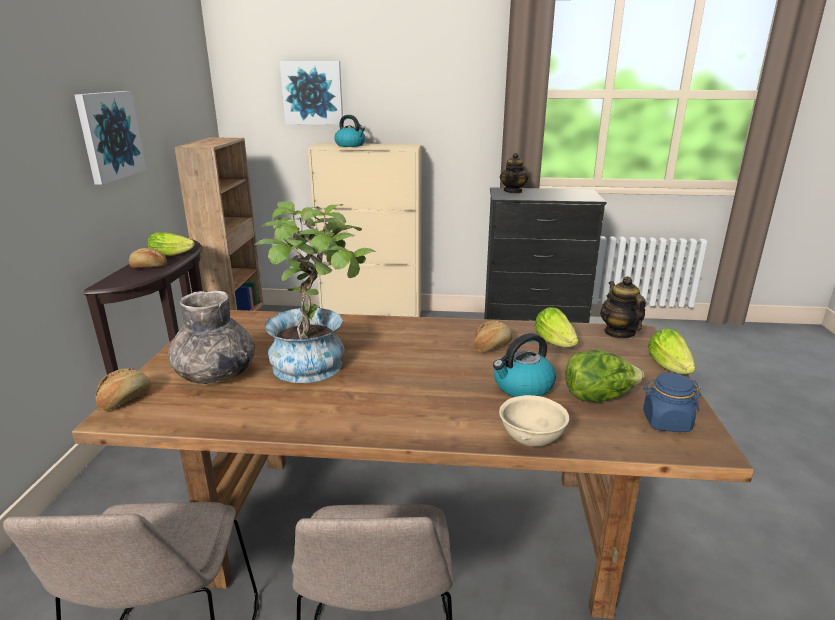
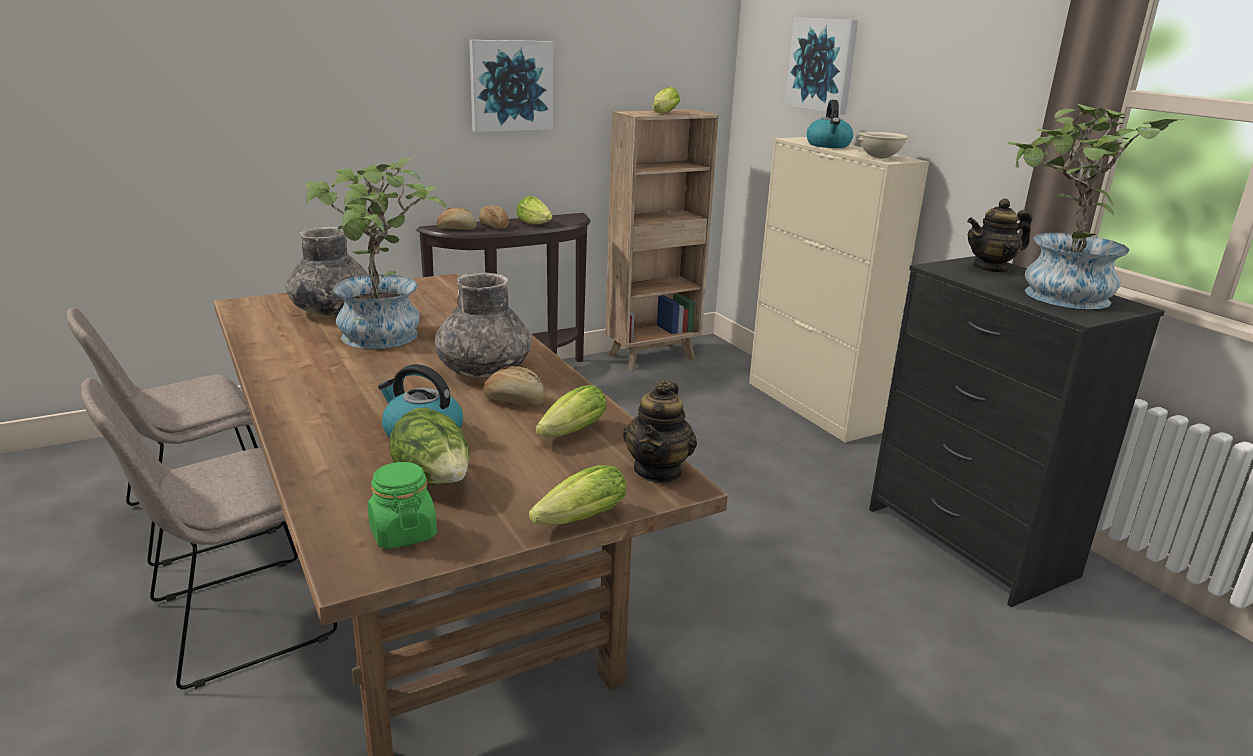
camera: 55 degrees right, 0 degrees up
bread [96,368,151,411] -> bread moved to [437,207,477,230]
beige bowl [499,395,569,447] -> beige bowl moved to [858,132,908,159]
teapot [600,276,646,339] -> teapot turned 150 degrees clockwise [623,380,697,483]
blue jar [643,373,701,432] -> green jar [367,462,437,549]
none -> grey vase [434,273,532,378]
none -> lettuce [653,87,680,113]
none -> potted plant [1008,104,1184,309]

